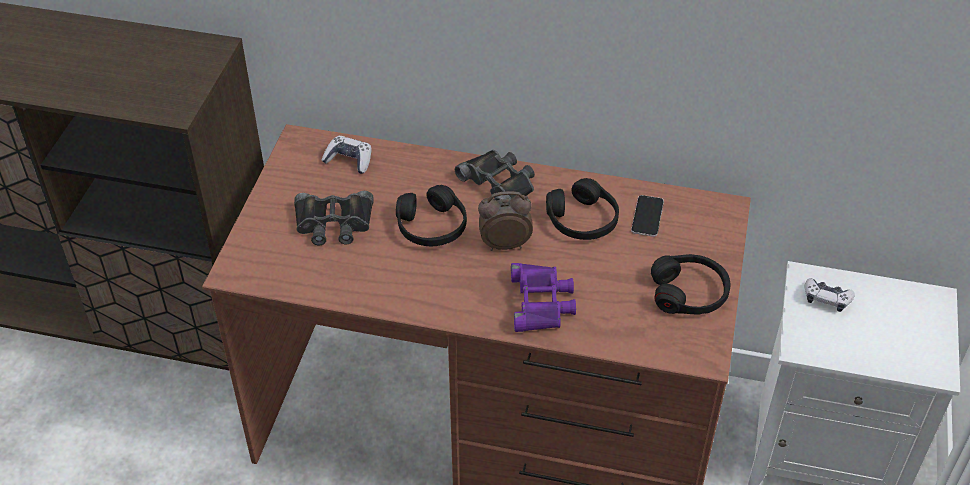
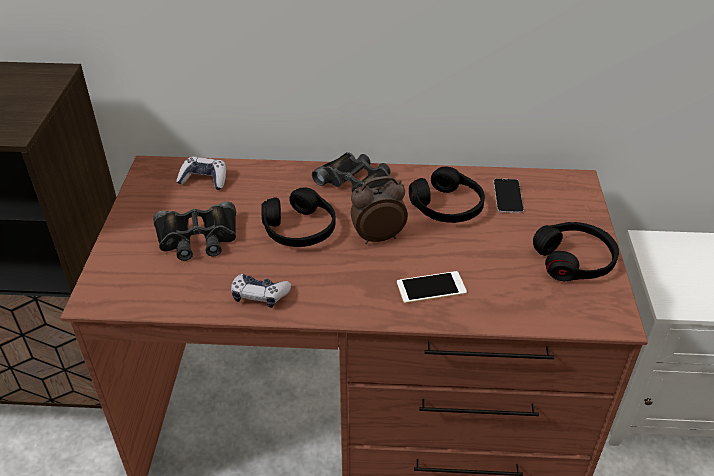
camera: 10 degrees left, 5 degrees down
purple binoculars [511,263,576,332] -> phone [397,271,467,303]
game controller [805,278,855,312] -> game controller moved to [231,274,291,308]

